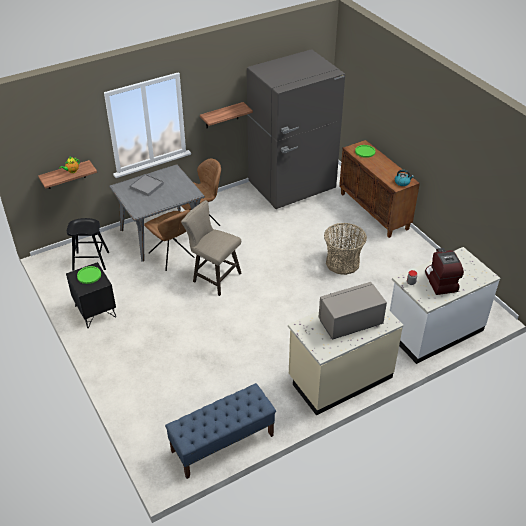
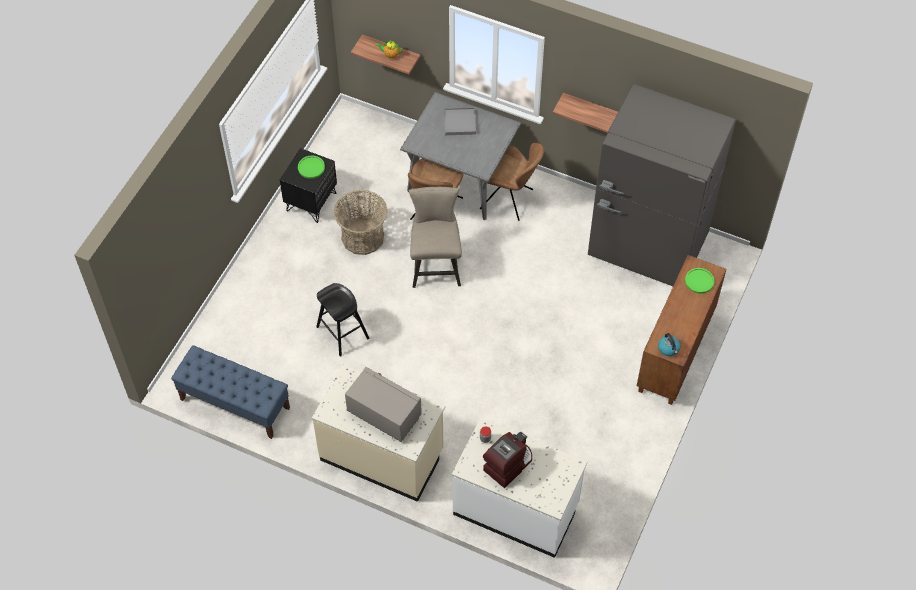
camera: 55 degrees right, 15 degrees up
black stool [67,218,109,271] -> black stool moved to [316,283,369,356]
basket [324,223,367,275] -> basket moved to [334,190,387,255]

